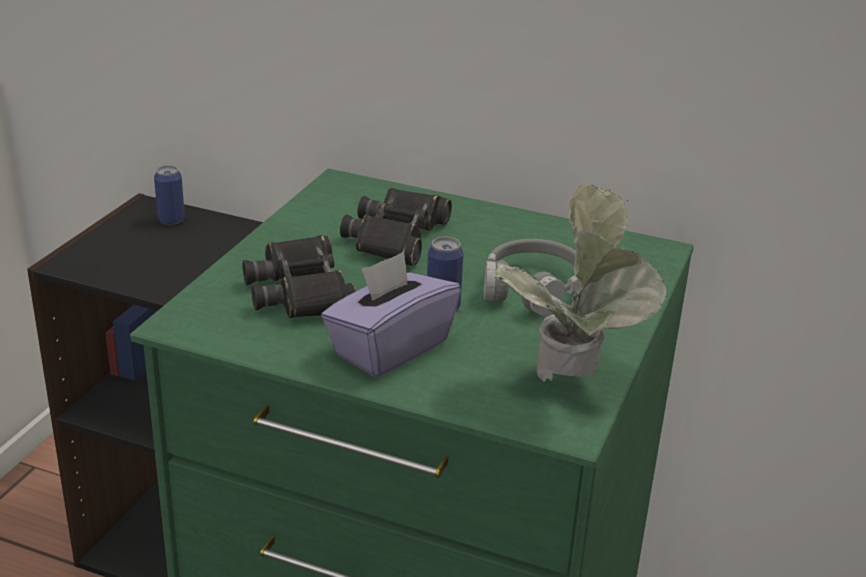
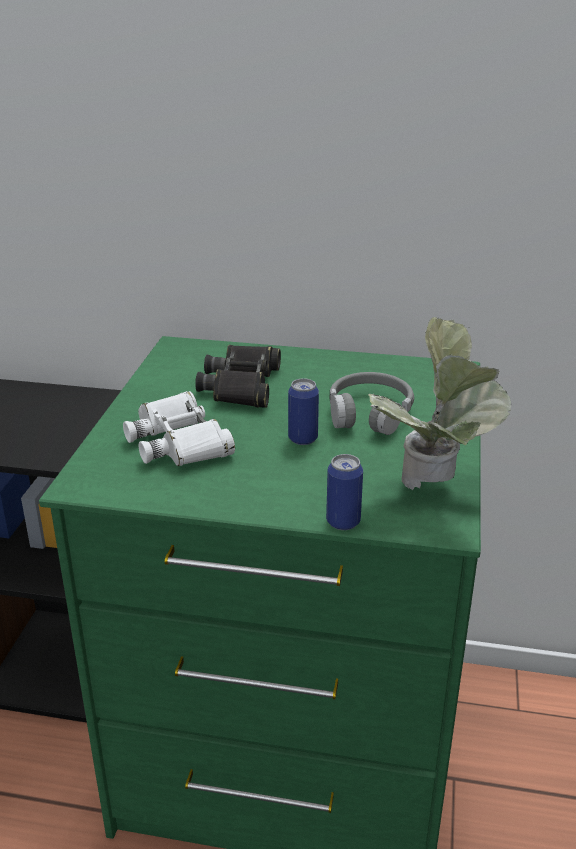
camera: 10 degrees left, 0 degrees up
can [154,165,185,225] -> can moved to [326,454,363,530]
black binoculars [242,235,356,318] -> white binoculars [123,391,235,466]
purple tissue box [321,251,461,377] -> none

